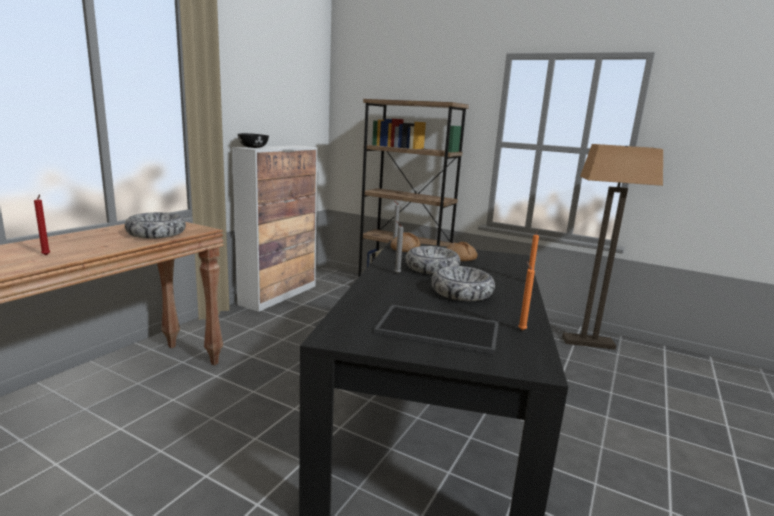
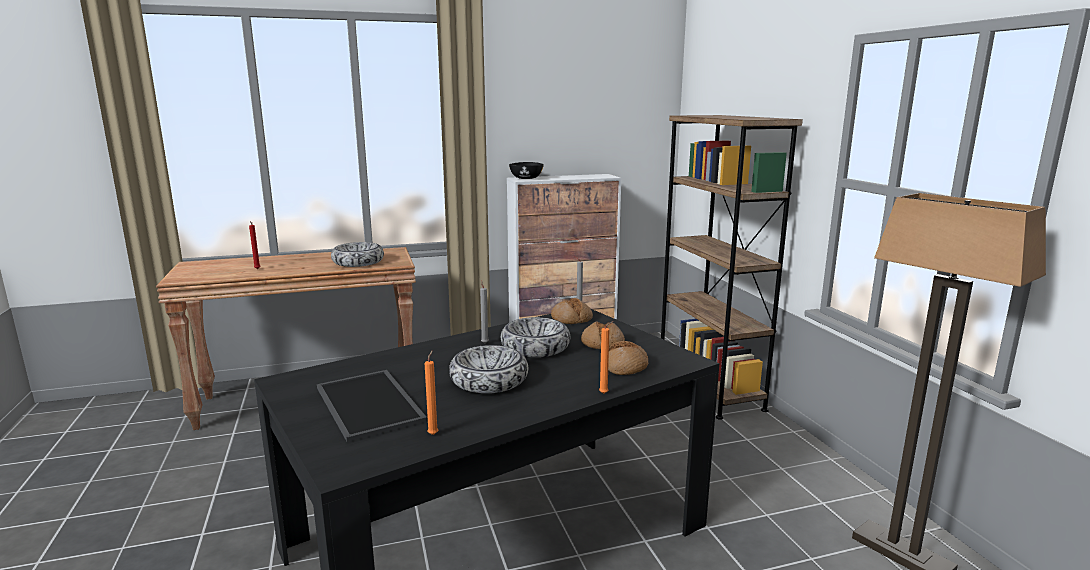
camera: 45 degrees right, 0 degrees up
none -> bread [608,341,648,375]

